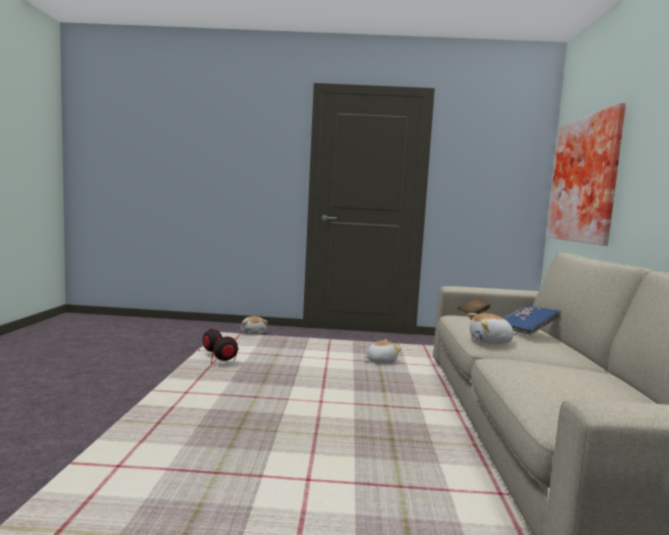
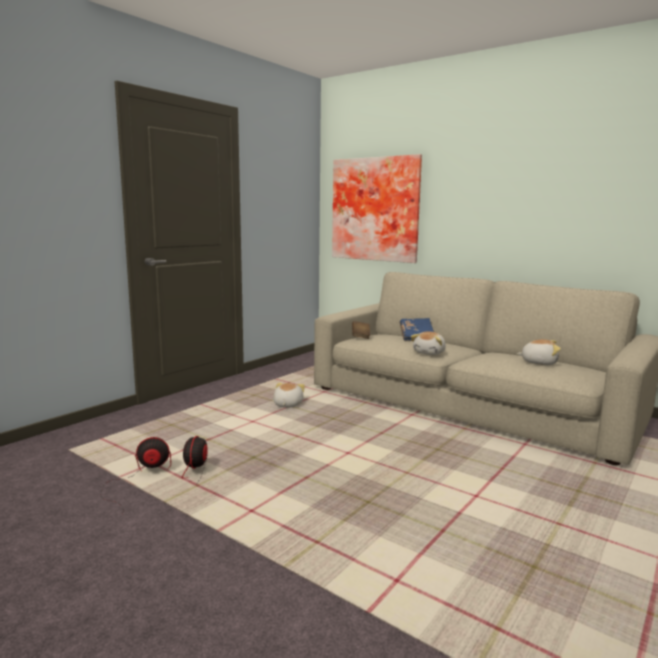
camera: 55 degrees left, 5 degrees up
plush toy [241,316,268,335] -> plush toy moved to [517,339,561,365]

